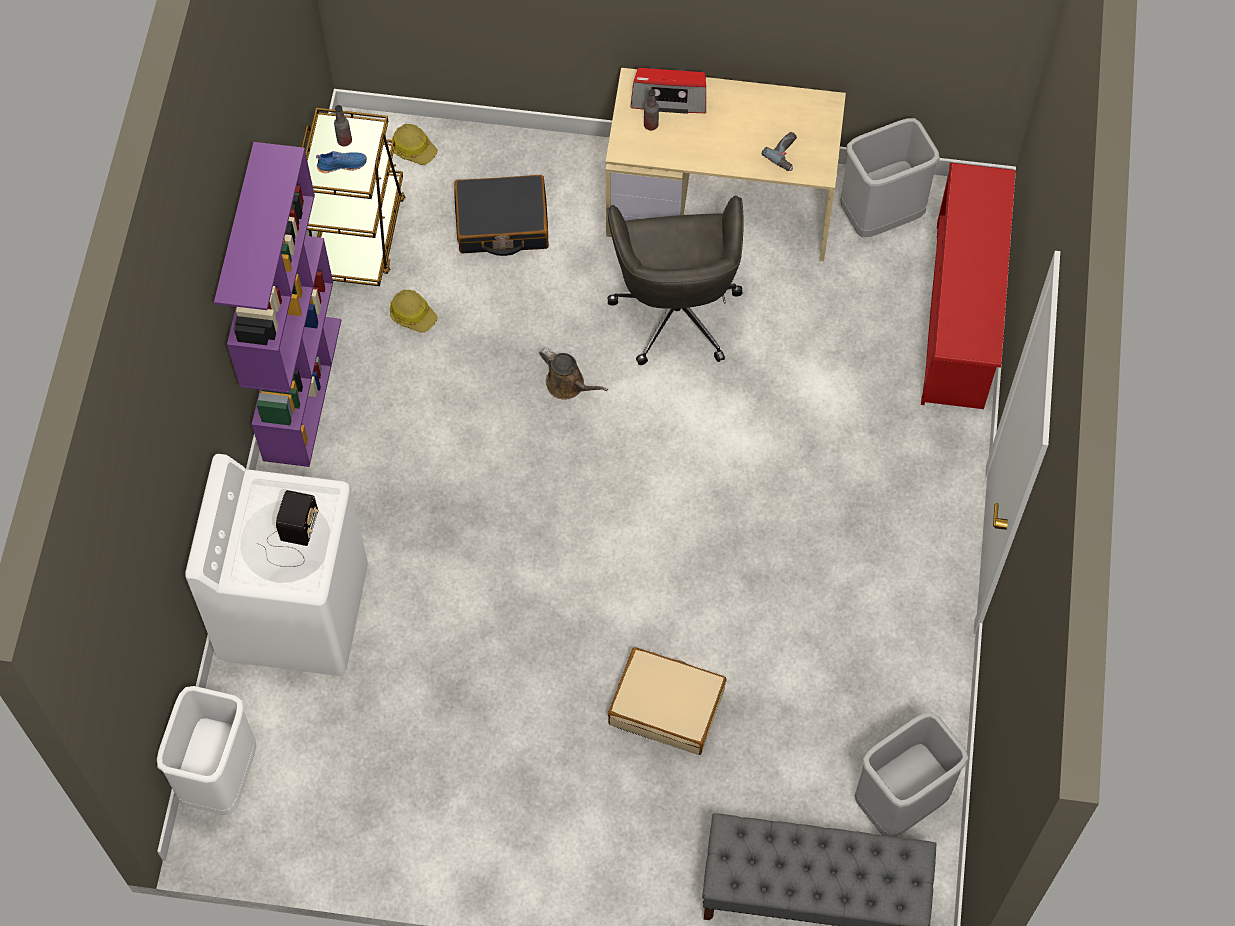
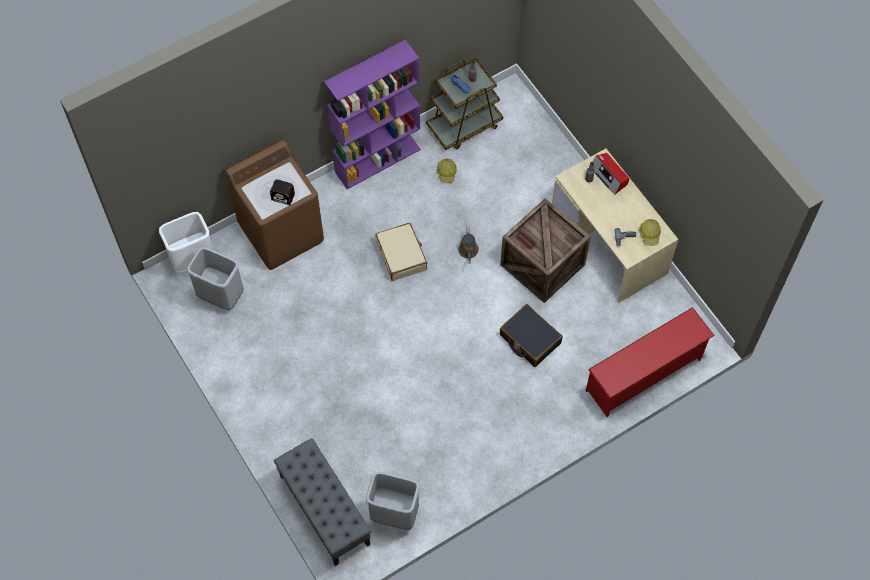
camera: 50 degrees right, 0 degrees up
white washing machine [185,454,368,676] -> brown washing machine [226,140,324,270]
radio [257,490,319,567] -> radio turned 45 degrees clockwise [261,179,295,205]
hard hat [392,124,438,165] -> hard hat moved to [639,219,661,246]
black suitcase [454,175,549,256] -> black suitcase moved to [500,304,563,367]
grey office chair [607,196,744,365] -> crate [500,198,591,303]
beige suitcase [608,647,727,755] -> beige suitcase moved to [375,223,427,281]
grey trash can [840,118,940,237] -> grey trash can moved to [187,247,244,310]

